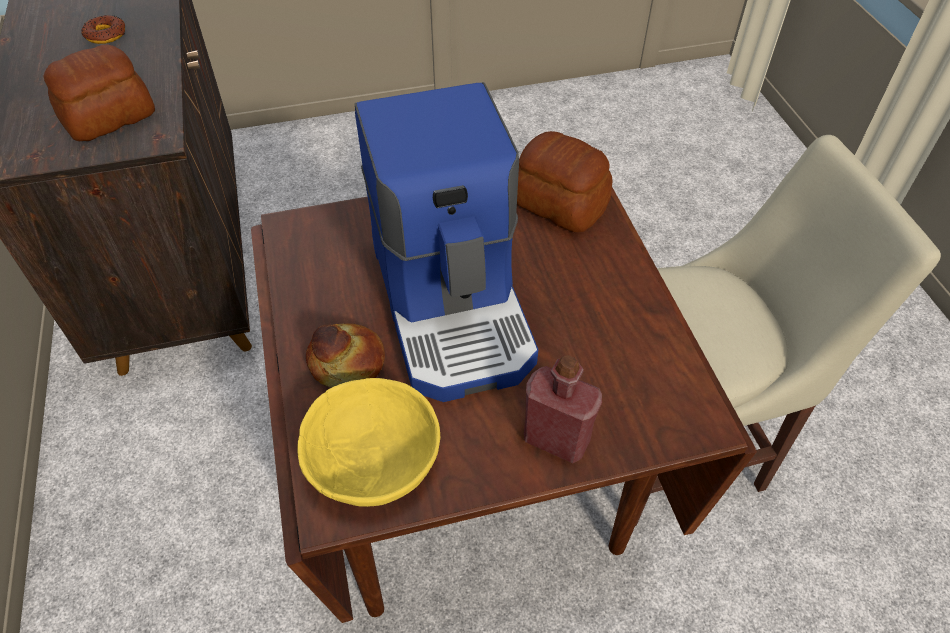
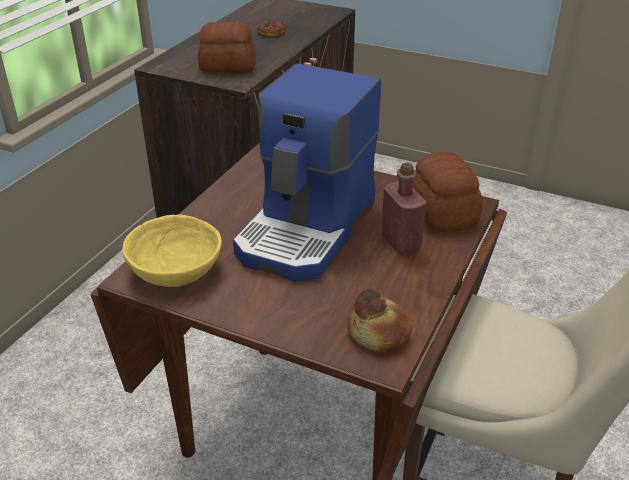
camera: 40 degrees right, 15 degrees down
bread [306,324,385,388] -> bread moved to [348,289,412,352]
red bottle [524,355,602,463] -> red bottle moved to [381,163,427,255]

